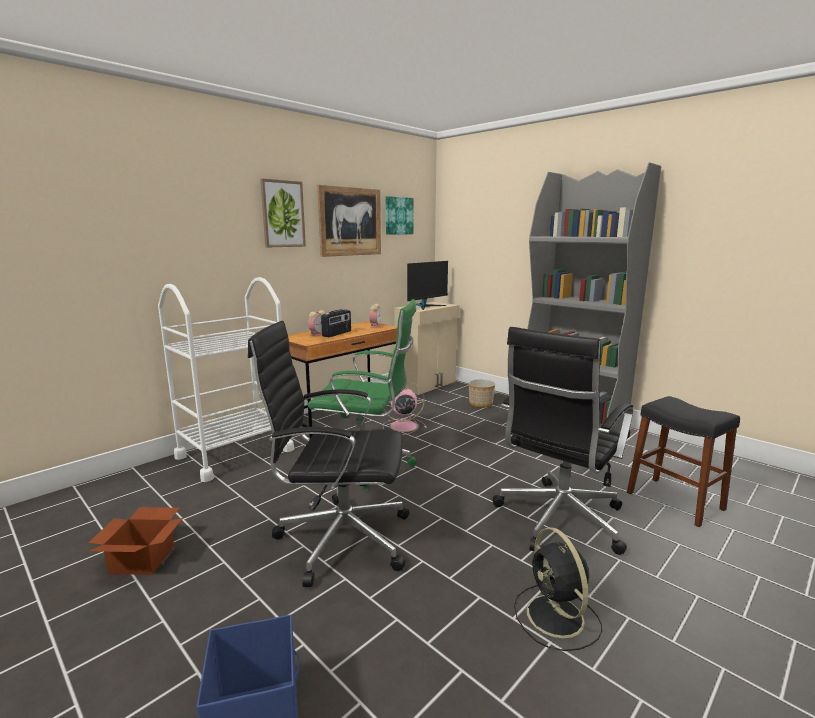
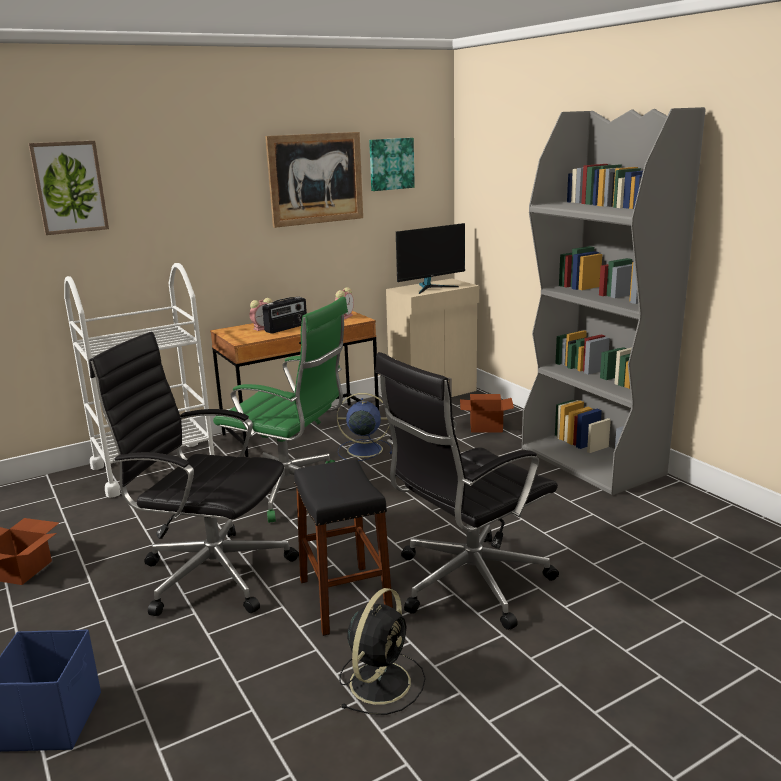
camera: 15 degrees right, 5 degrees up
picture [260,178,306,248] -> picture moved to [28,141,109,235]
pink fan [383,381,427,435] -> blue fan [337,393,392,461]
planter [469,379,495,408] -> cardboard box [460,394,514,433]
black fan [514,527,602,651] -> black fan turned 150 degrees counterclockwise [339,588,426,715]
black stool [627,396,740,527] -> black stool moved to [294,459,393,636]

